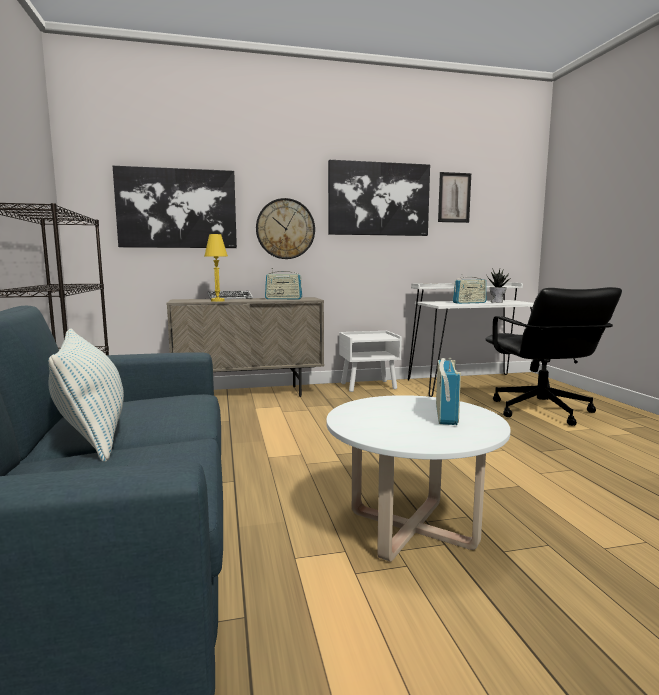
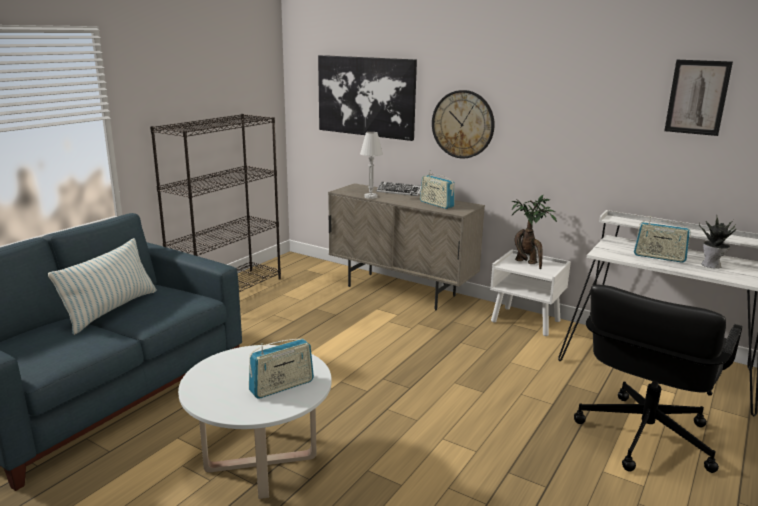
camera: 45 degrees right, 10 degrees up
yellow table lamp [204,234,228,302] -> white table lamp [360,132,383,199]
picture [328,160,430,236] -> none
none -> potted plant [511,195,557,269]

